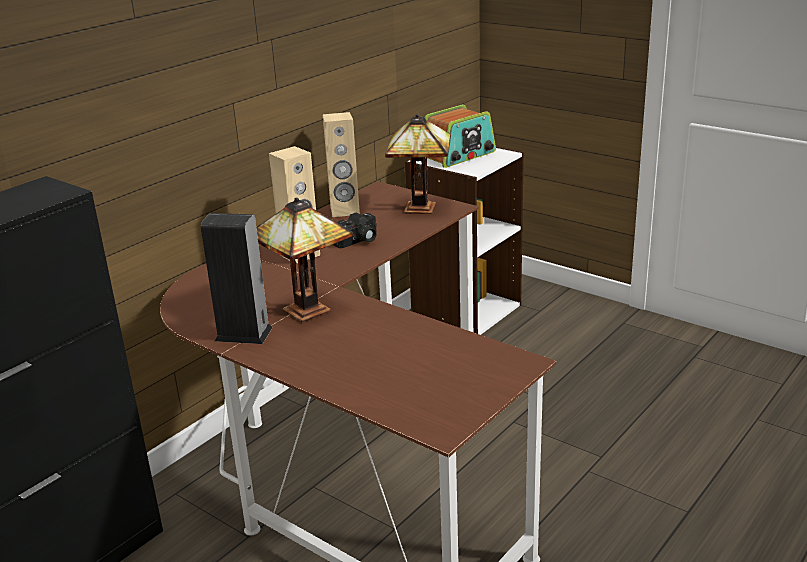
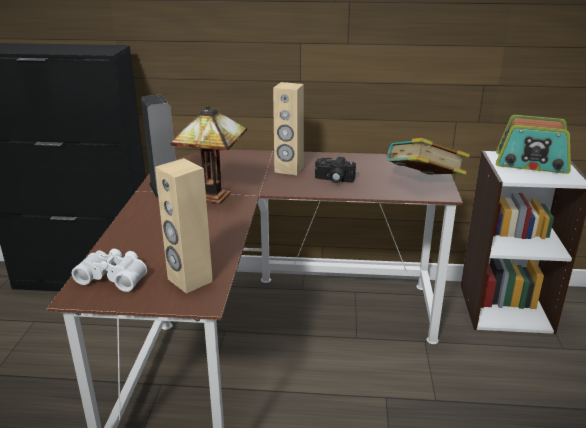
camera: 55 degrees right, 0 degrees up
beige speaker [323,112,360,217] -> beige speaker moved to [155,158,213,294]
table lamp [385,114,451,214] -> book [386,138,470,175]
none -> white binoculars [72,249,147,292]

